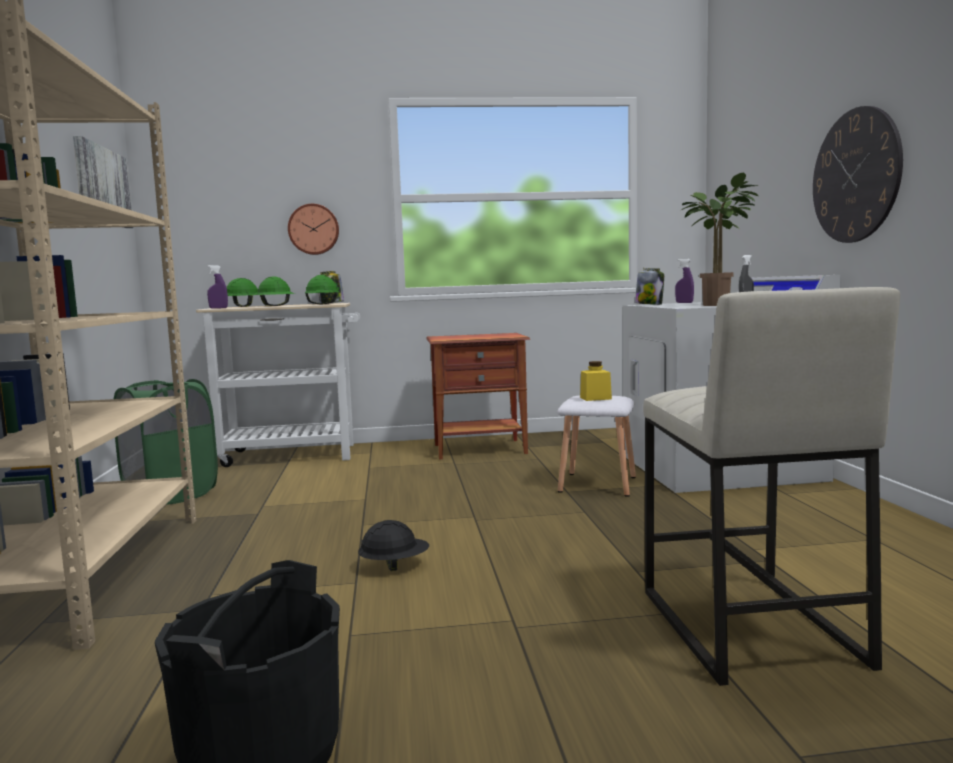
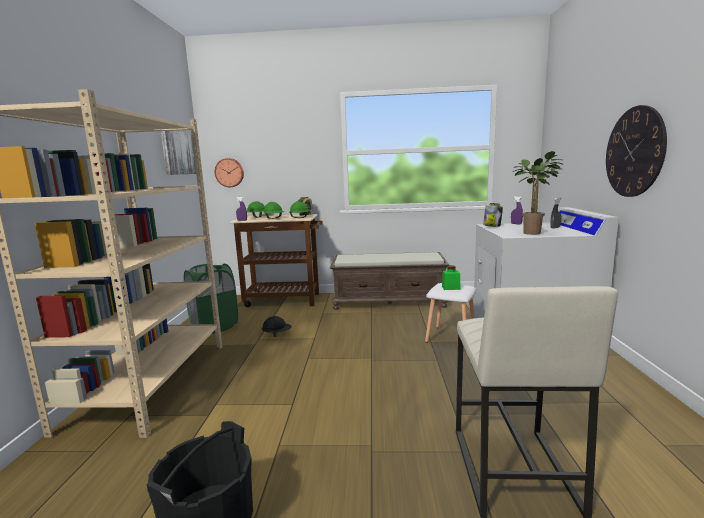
camera: 10 degrees right, 5 degrees up
white cart [196,303,360,467] -> brown cart [230,214,323,307]
wall clock [288,204,339,255] -> wall clock moved to [215,158,244,187]
black hard hat [358,520,429,571] -> black hard hat moved to [262,316,292,337]
nightstand [426,333,530,460] -> brown bench [330,252,449,310]
yellow jar [580,361,612,401] -> green jar [442,265,461,290]

